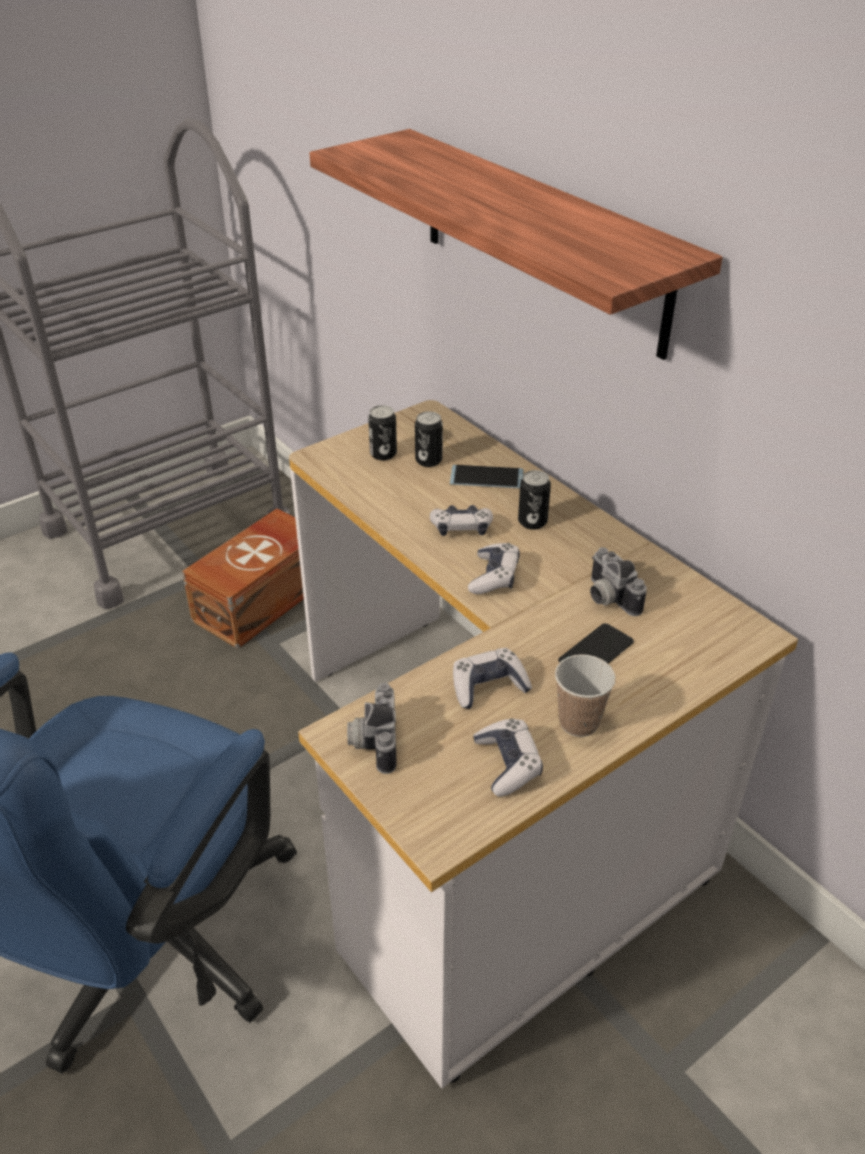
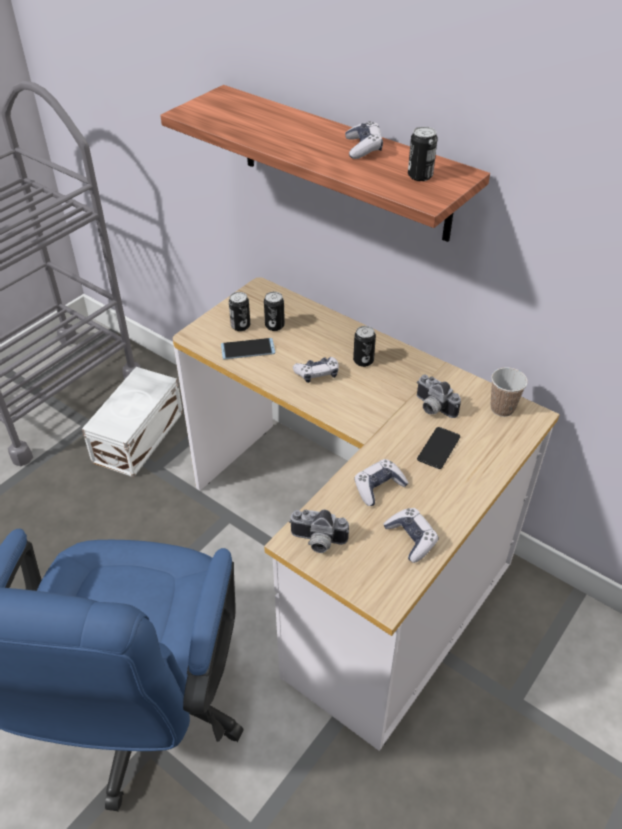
camera: 15 degrees left, 5 degrees up
brown storage box [182,508,304,649] -> white storage box [82,367,183,477]
camera [347,683,397,774] -> camera turned 60 degrees counterclockwise [289,510,349,553]
phone [450,465,524,488] -> phone moved to [221,338,275,360]
game controller [468,543,520,594] -> game controller moved to [345,121,383,159]
cup [555,654,616,737] -> cup moved to [490,367,528,417]
none -> can [408,127,438,181]

